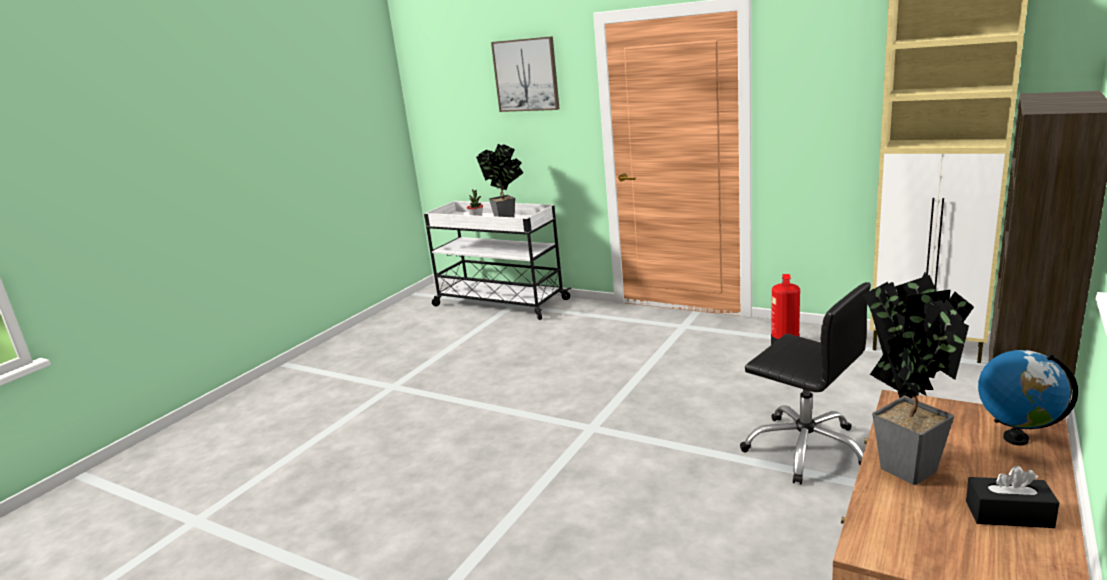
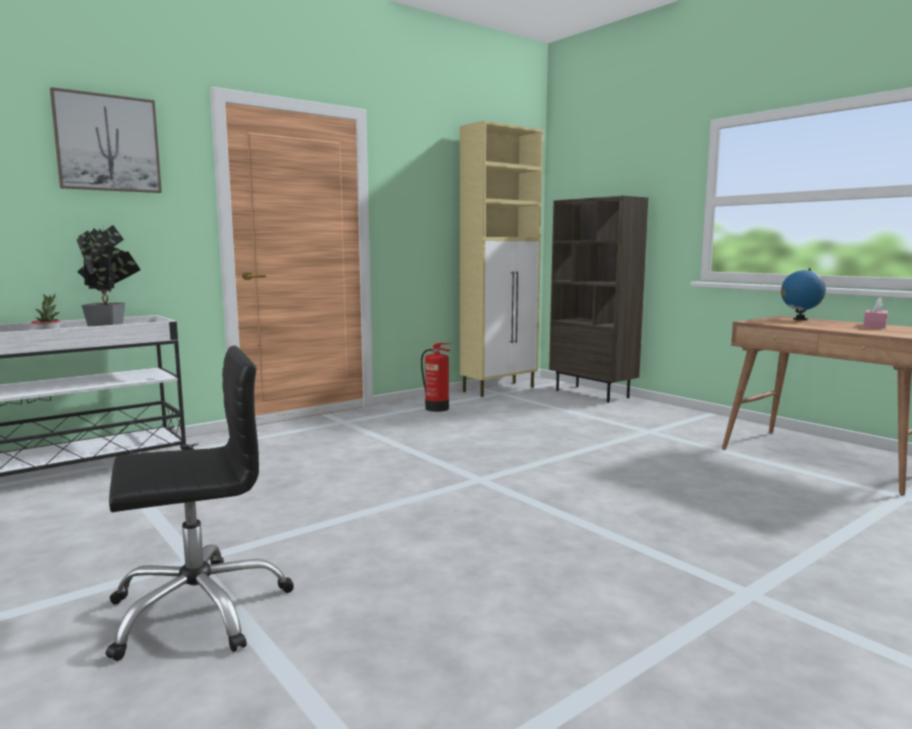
camera: 70 degrees left, 10 degrees down
black office chair [740,282,871,484] -> black office chair moved to [105,346,294,661]
potted plant [863,272,974,485] -> none
black tissue box [966,466,1059,528] -> pink tissue box [863,297,888,329]

